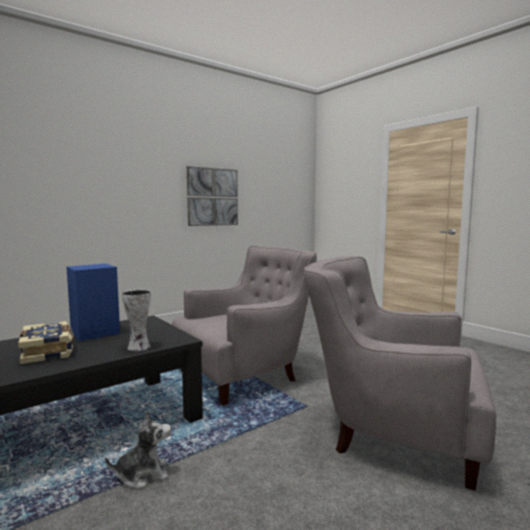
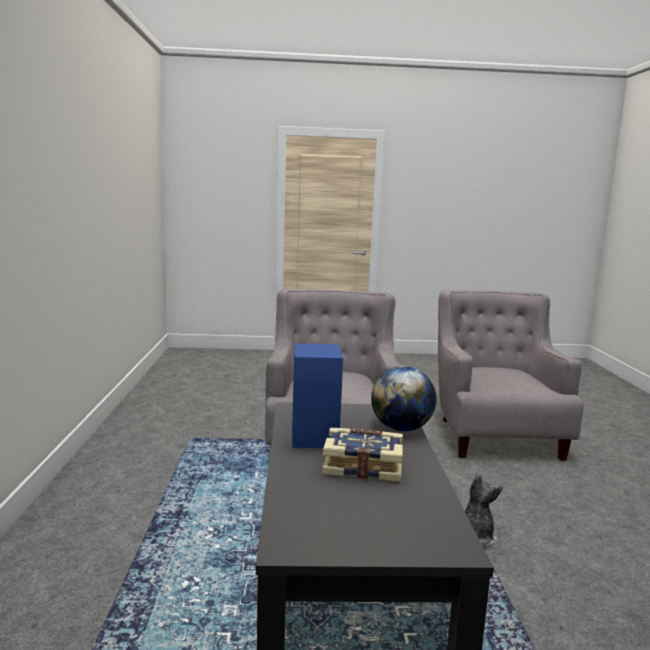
camera: 55 degrees left, 5 degrees up
vase [122,290,151,351] -> globe [371,366,436,432]
picture [187,166,238,226] -> none
grey armchair [304,256,496,490] -> grey armchair turned 120 degrees clockwise [438,290,584,461]

